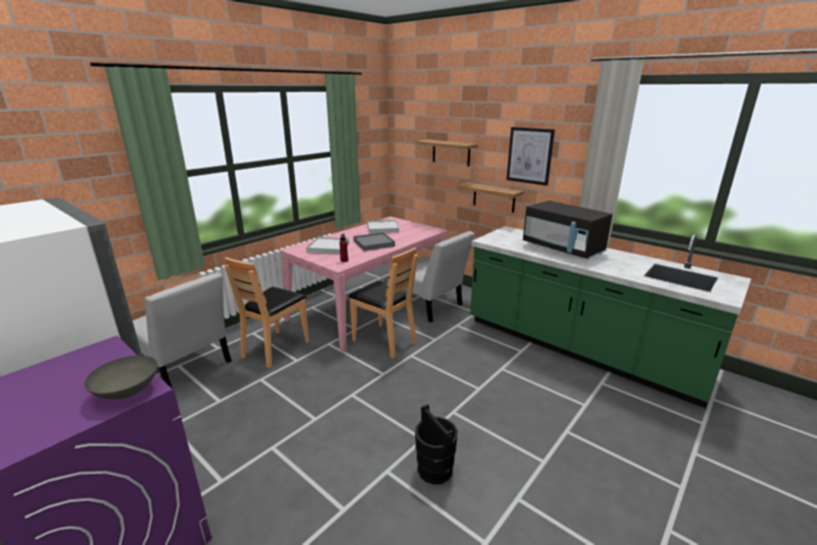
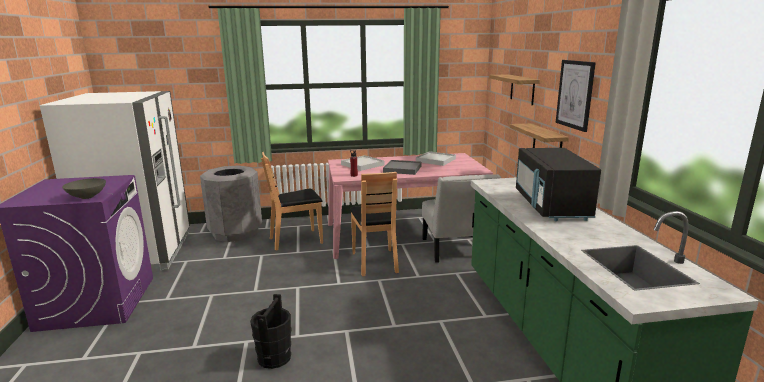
camera: 40 degrees right, 5 degrees down
white chair [133,272,232,389] -> grey trash can [200,165,262,242]

